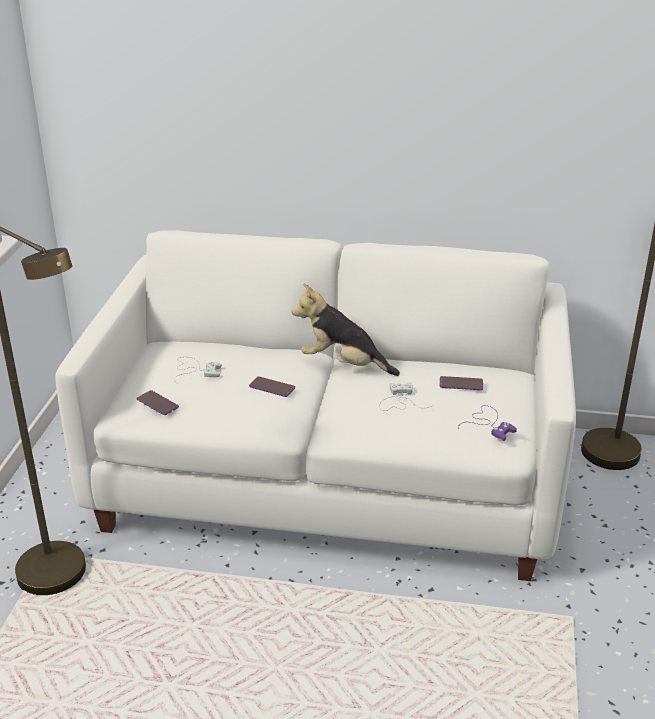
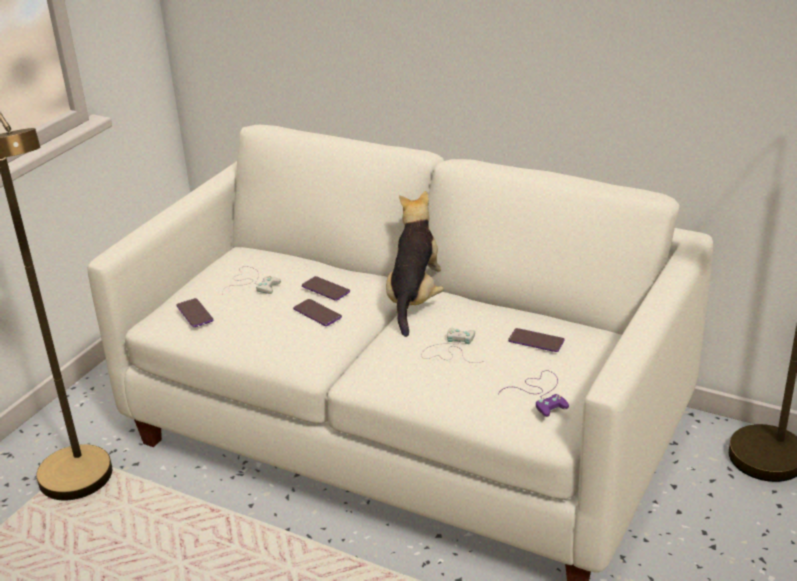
camera: 20 degrees right, 0 degrees up
plush toy [292,283,400,376] -> plush toy turned 60 degrees clockwise [386,191,444,337]
none -> phone [302,276,350,301]

